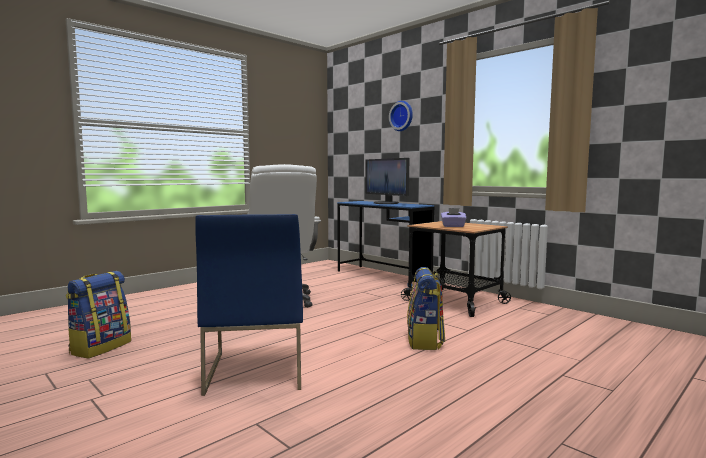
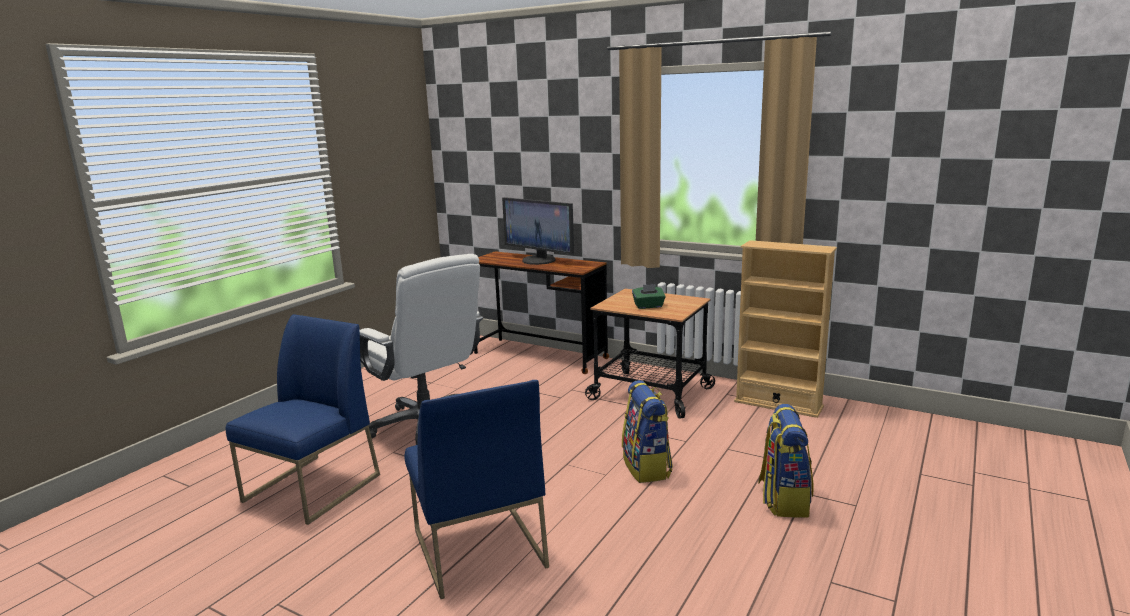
camera: 15 degrees left, 10 degrees up
backpack [66,271,131,358] -> backpack moved to [758,404,813,518]
blue desk [337,201,434,287] -> brown desk [474,251,609,374]
wall clock [389,101,413,131] -> none
purple tissue box [441,208,467,227] -> green tissue box [632,284,666,309]
none -> blue chair [226,314,380,525]
none -> beige bookcase [734,240,837,418]

